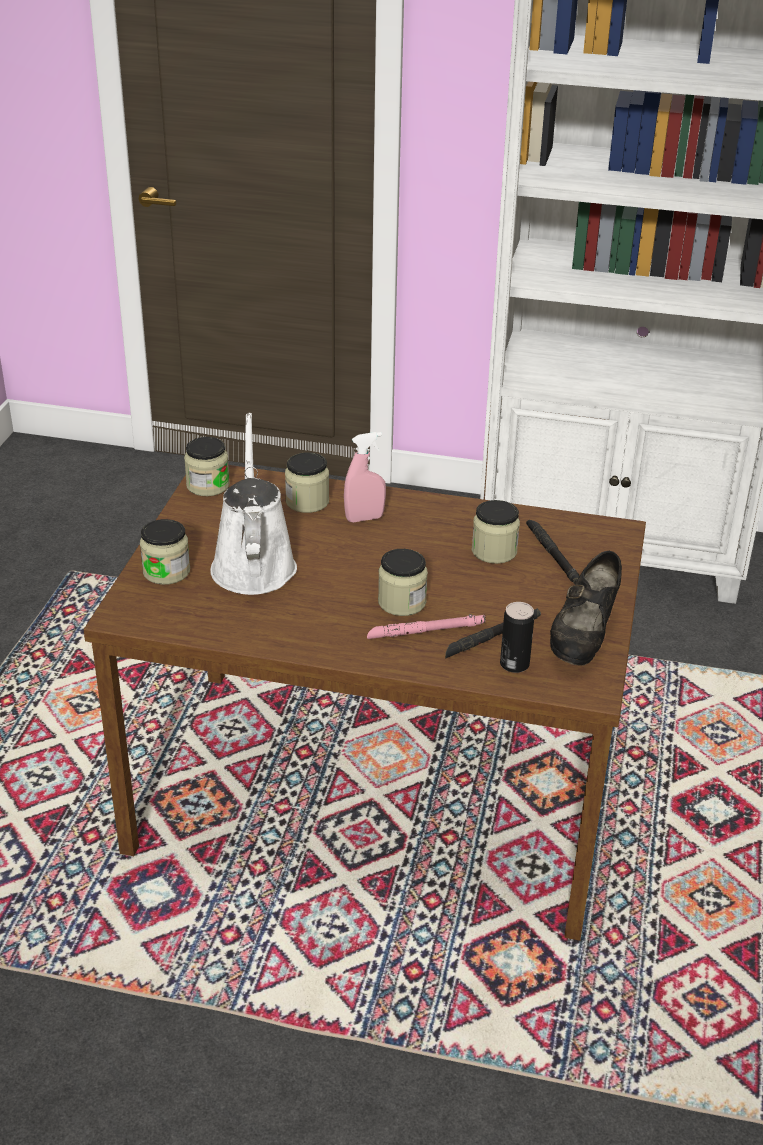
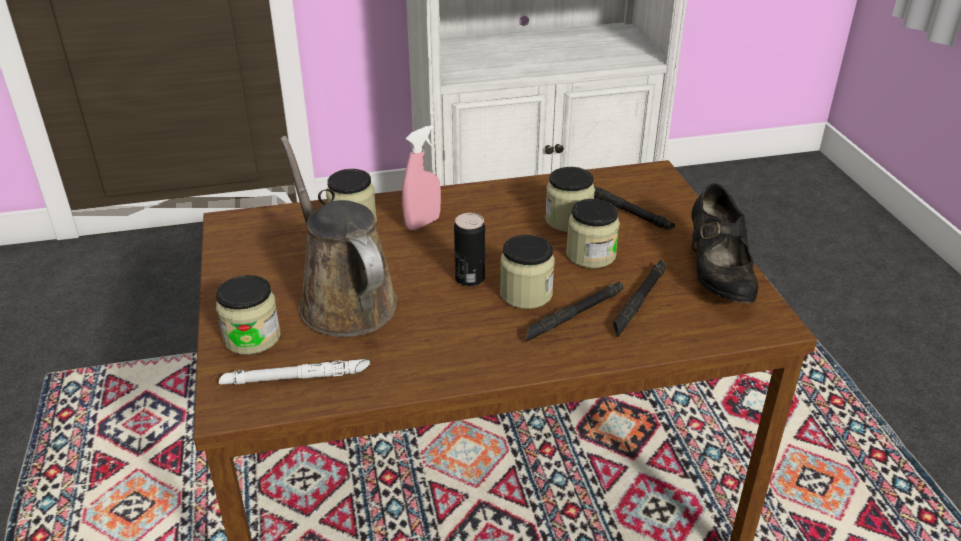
camera: 25 degrees left, 0 degrees up
jar [184,437,230,496] -> jar moved to [566,199,620,268]
white watering can [210,413,297,595] -> brown watering can [280,136,398,337]
pink flashlight [367,614,486,639] -> black flashlight [526,281,624,342]
can [500,602,535,673] -> can moved to [454,213,485,286]
none -> white flashlight [219,359,371,385]

